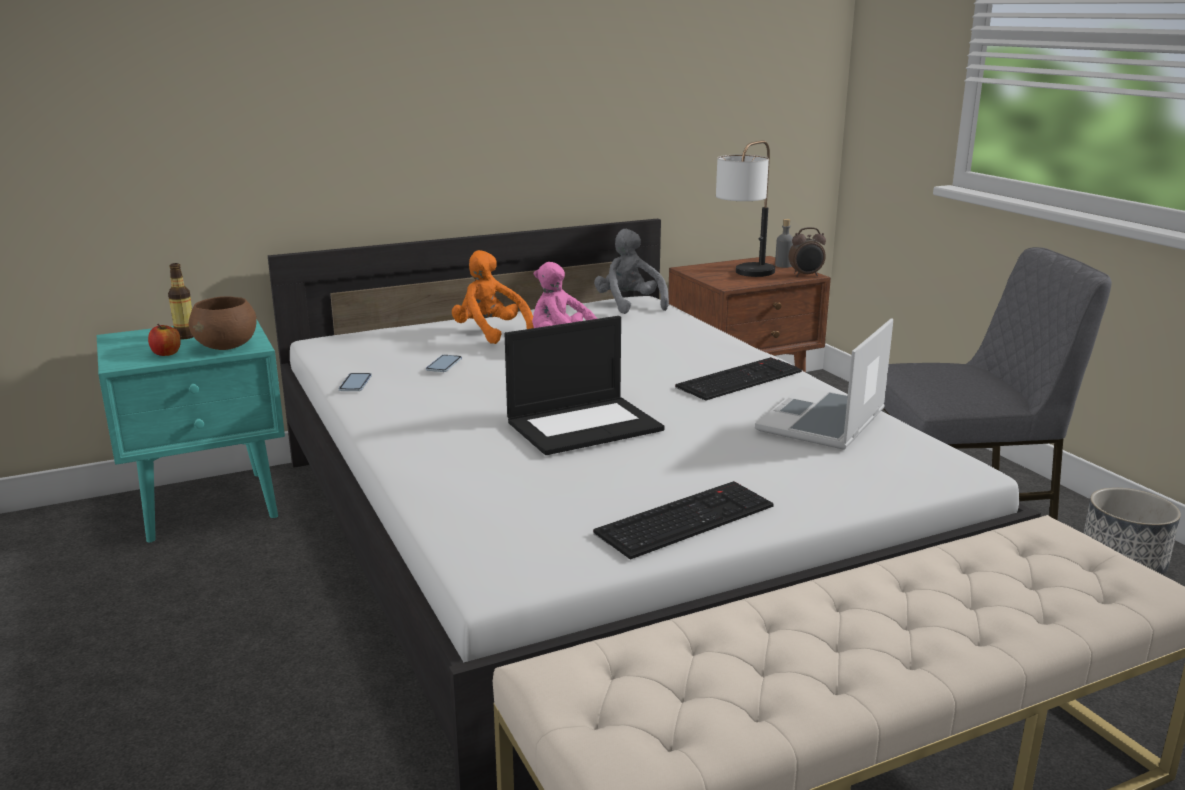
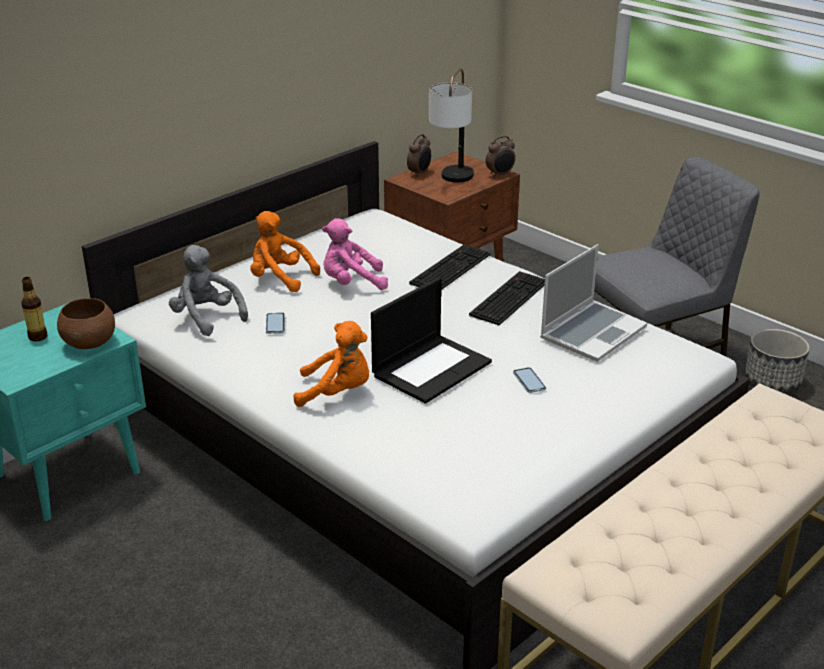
camera: 20 degrees left, 10 degrees up
apple [148,324,181,356] -> none
phone [339,373,372,391] -> phone moved to [513,367,546,393]
keyboard [593,481,774,560] -> keyboard moved to [409,244,491,290]
grey plush toy [594,229,669,314] -> grey plush toy moved to [169,245,248,336]
laptop [755,318,893,450] -> laptop turned 150 degrees counterclockwise [540,244,647,362]
grey bottle [775,219,793,268] -> none
none -> orange plush toy [294,321,369,407]
none -> alarm clock [407,134,431,177]

